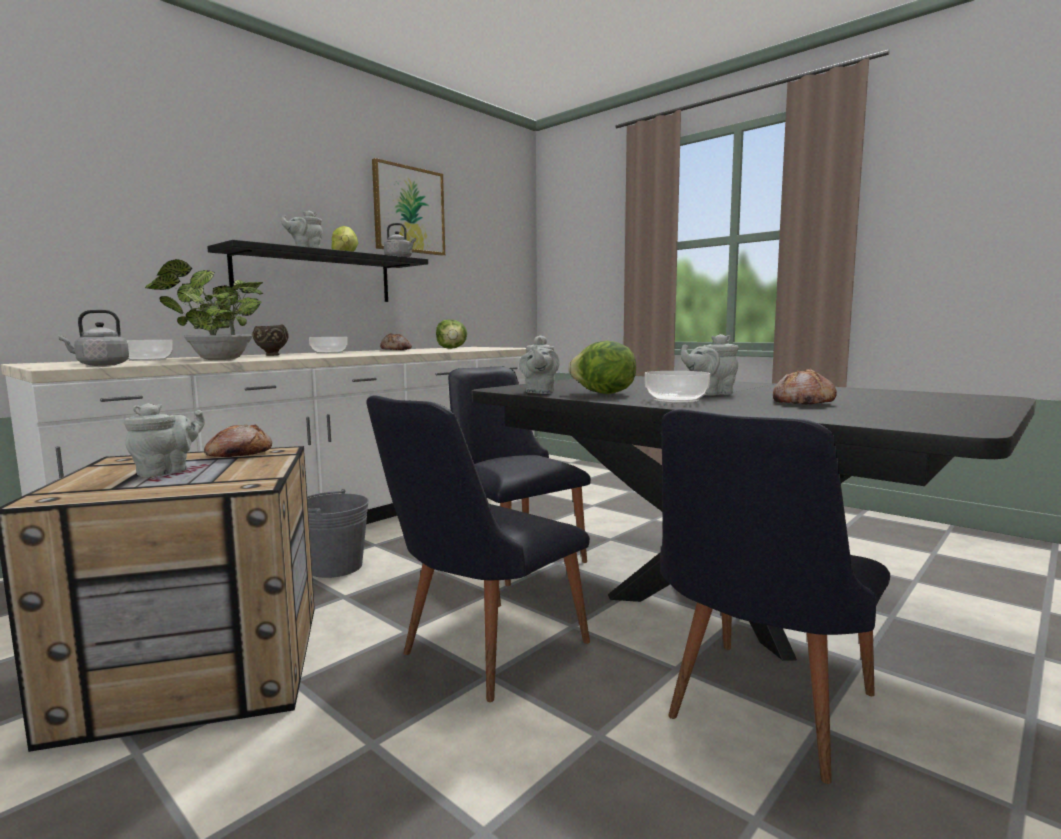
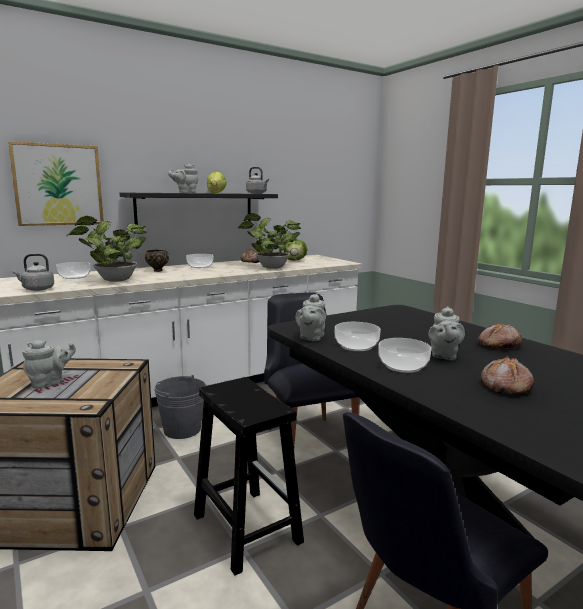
camera: 15 degrees right, 5 degrees up
bread [204,424,272,457] -> bread moved to [477,324,522,349]
black chair [366,395,590,702] -> black stool [194,377,304,575]
picture [372,158,445,256] -> picture moved to [8,141,104,226]
lettuce [568,341,636,394] -> bowl [335,322,381,351]
grey teapot [681,334,739,395] -> grey teapot turned 75 degrees counterclockwise [428,306,465,360]
none -> potted plant [237,213,301,269]

